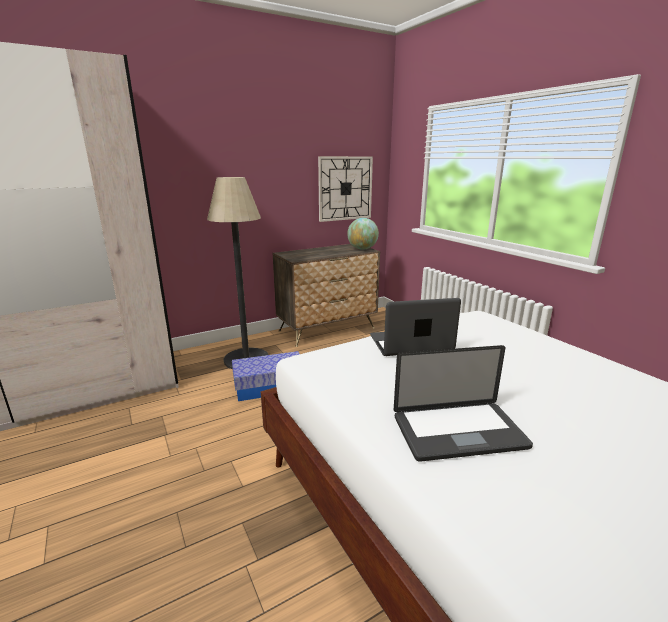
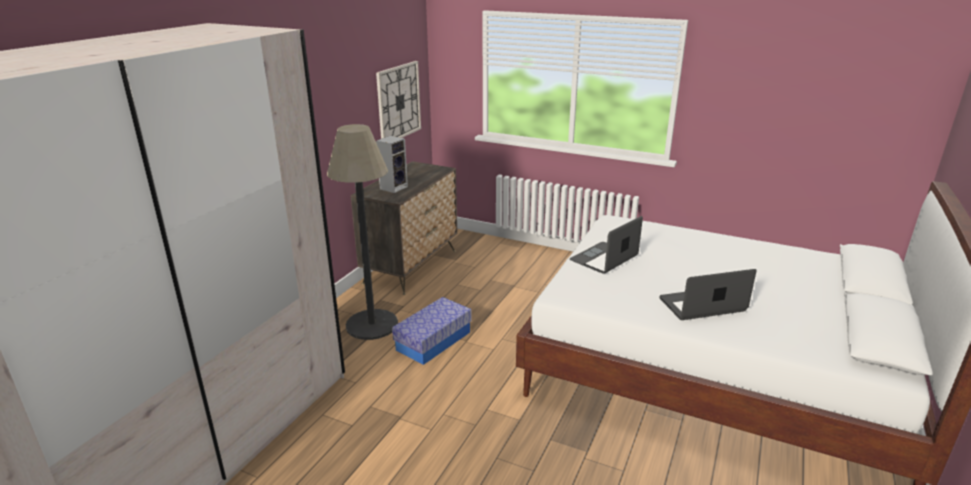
camera: 35 degrees left, 5 degrees up
globe [347,218,379,250] -> none
laptop [394,345,533,462] -> laptop turned 150 degrees counterclockwise [659,269,757,320]
none -> speaker [376,136,408,193]

